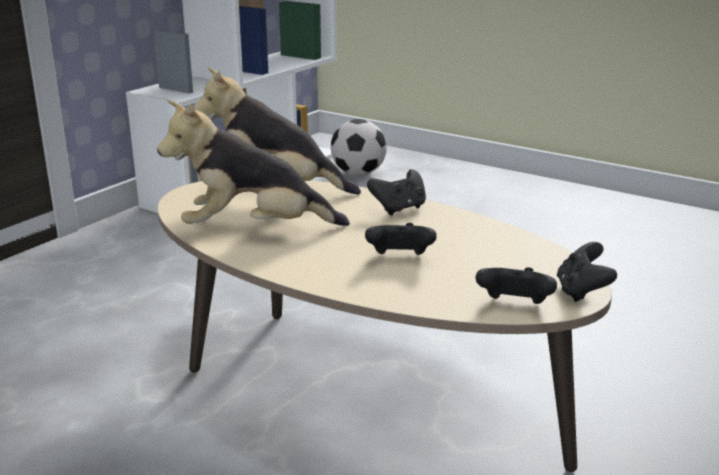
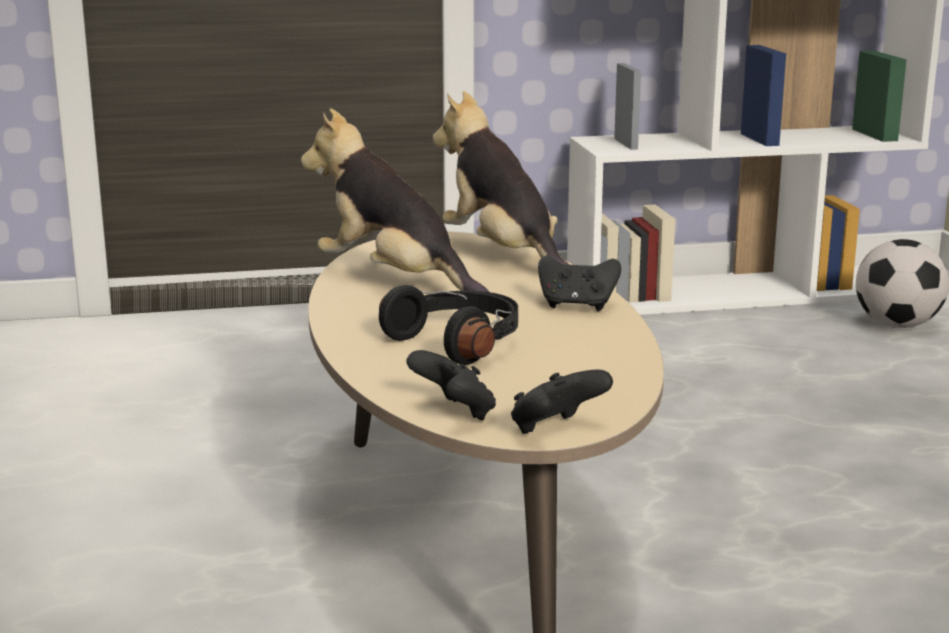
camera: 45 degrees right, 5 degrees down
black game controller [365,223,437,255] -> black headphones [379,285,518,365]

